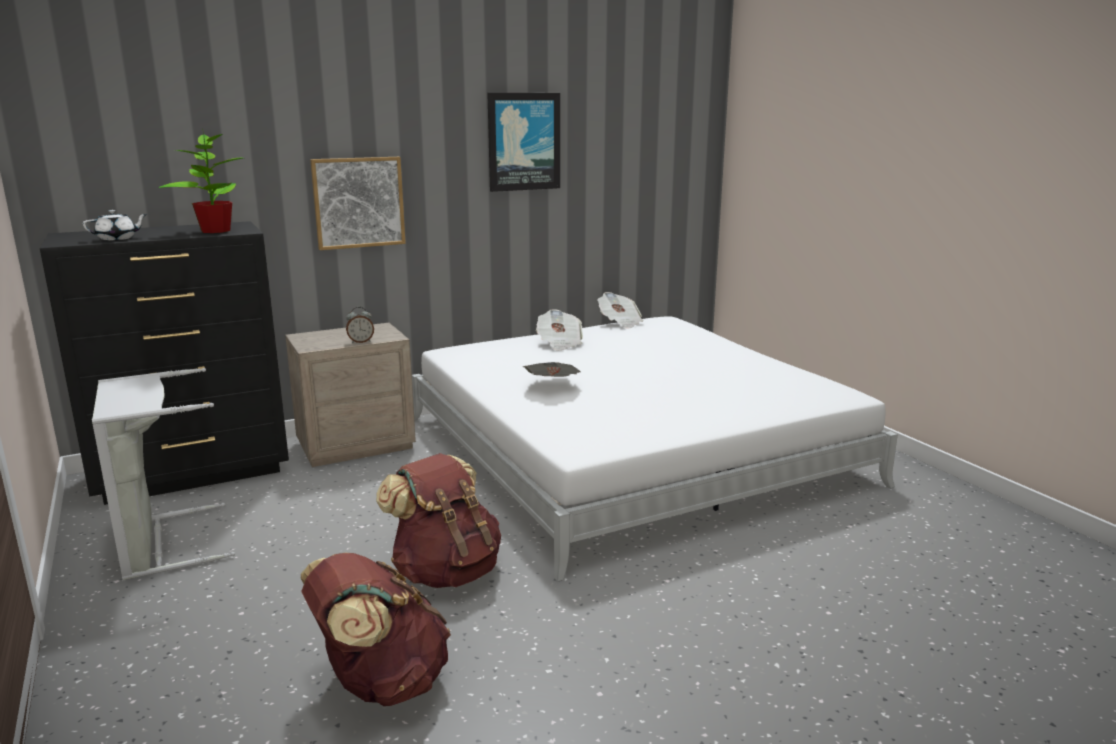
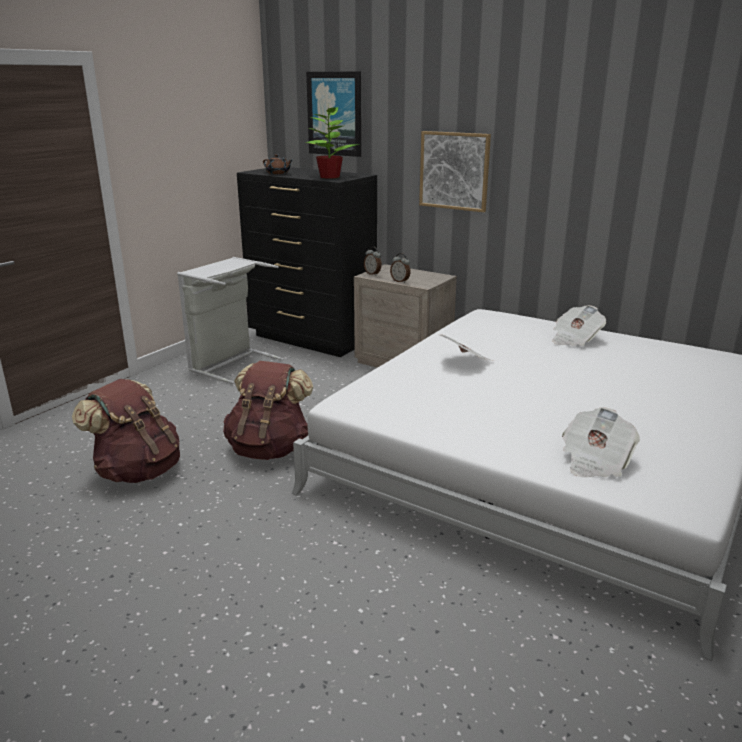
camera: 60 degrees right, 5 degrees up
white teapot [83,210,147,240] -> brown teapot [263,154,292,174]
picture [487,93,560,192] -> picture moved to [306,72,361,157]
newspaper [597,292,644,329] -> newspaper moved to [562,407,640,477]
none -> alarm clock [364,247,382,276]

